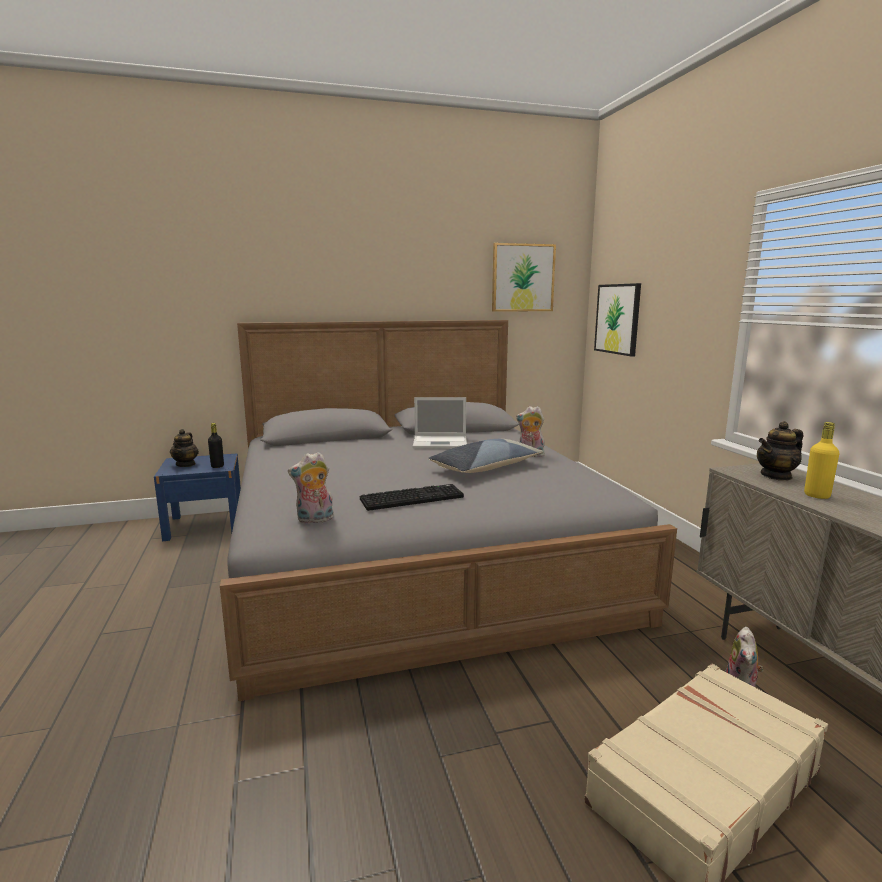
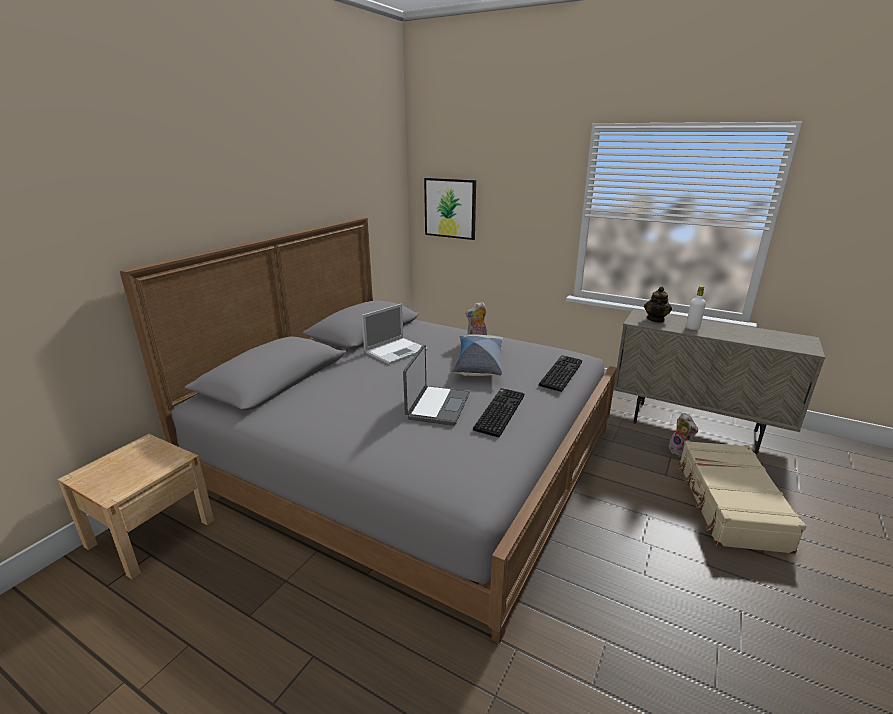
camera: 45 degrees left, 10 degrees up
blue nightstand [154,453,241,541] -> beige nightstand [57,434,214,579]
teapot [170,429,199,467] -> none
black bottle [208,423,224,468] -> none
plush toy [288,452,334,524] -> none
picture [492,243,556,312] -> none
yellow bottle [804,422,839,499] -> white bottle [686,286,706,330]
none -> laptop [403,345,470,426]
none -> keyboard [539,355,582,392]

